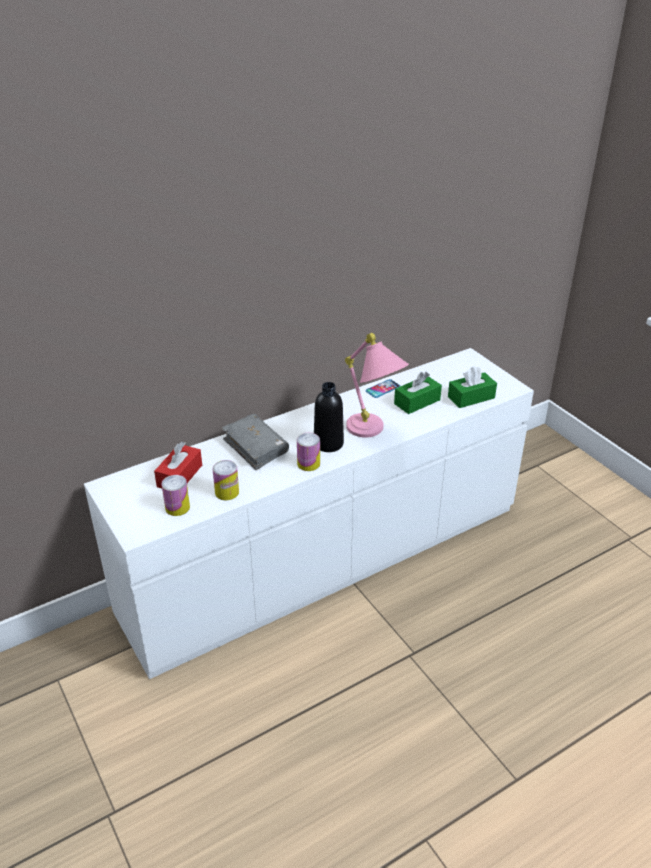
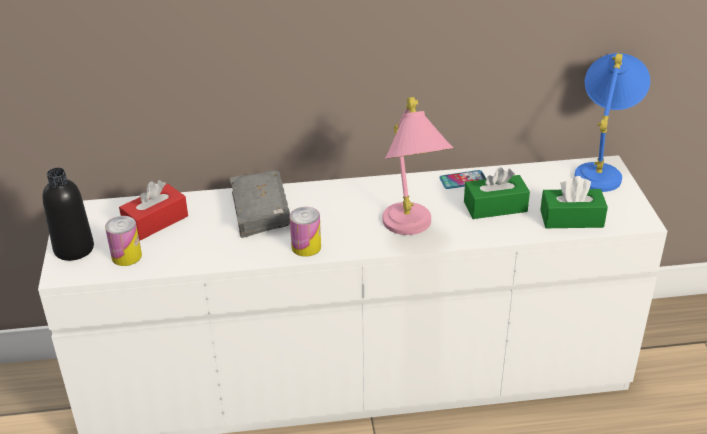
camera: 25 degrees right, 0 degrees up
can [213,460,239,500] -> none
black bottle [314,382,344,452] -> black bottle moved to [42,168,94,261]
none -> blue table lamp [574,53,650,192]

